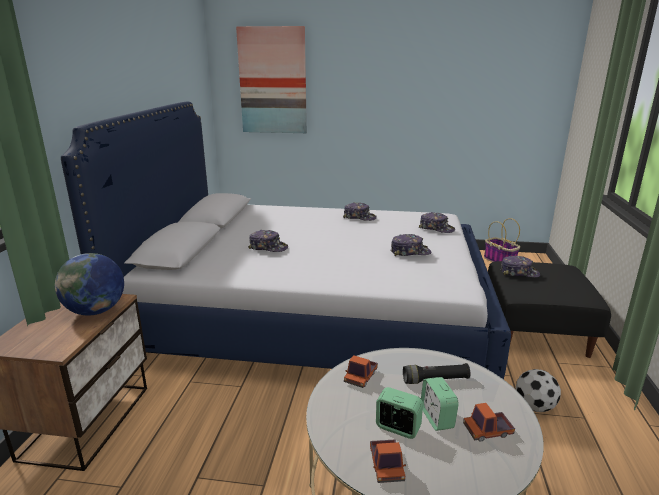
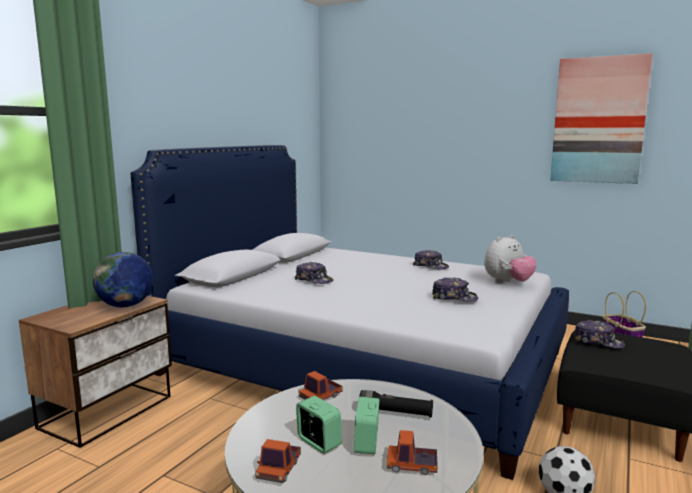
camera: 20 degrees right, 10 degrees down
picture [236,26,307,133] -> picture moved to [550,53,653,184]
cap [419,212,455,233] -> plush toy [484,235,537,283]

